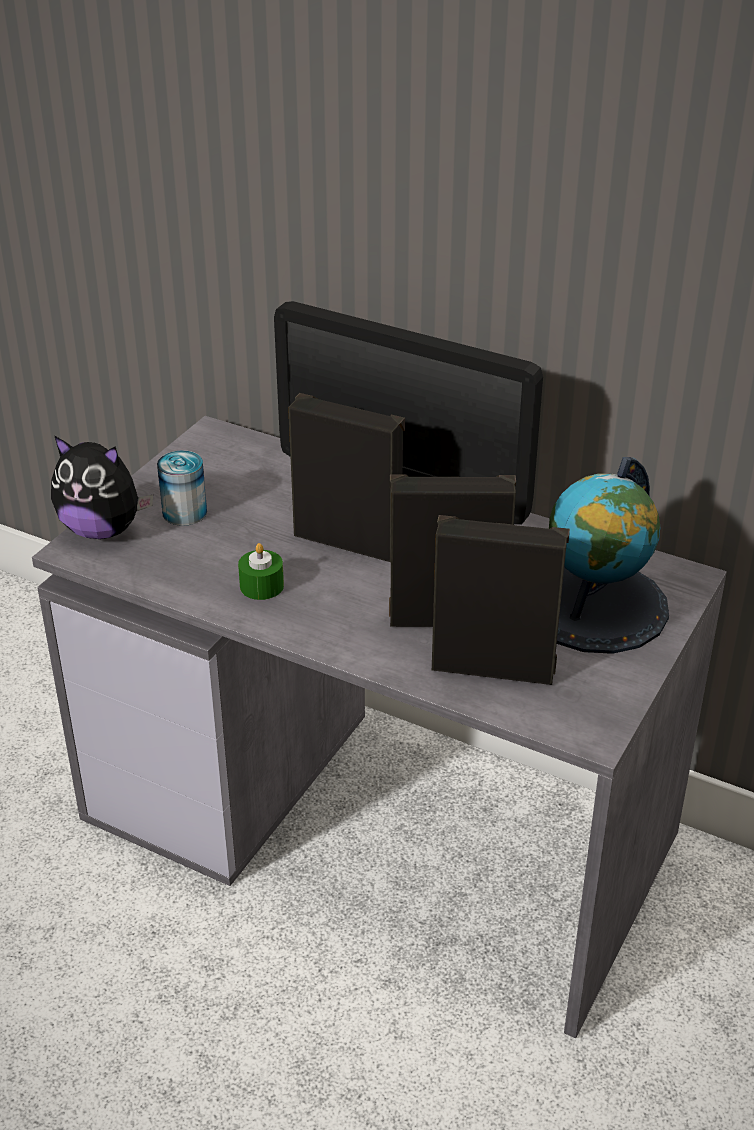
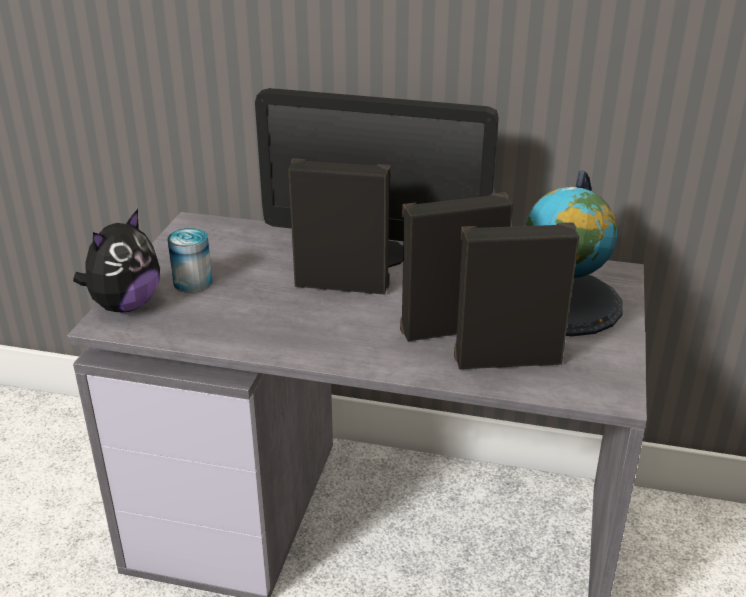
camera: 15 degrees left, 5 degrees down
plush toy [51,436,153,539] -> plush toy turned 60 degrees counterclockwise [73,209,160,312]
green candle [238,543,284,600] -> none

